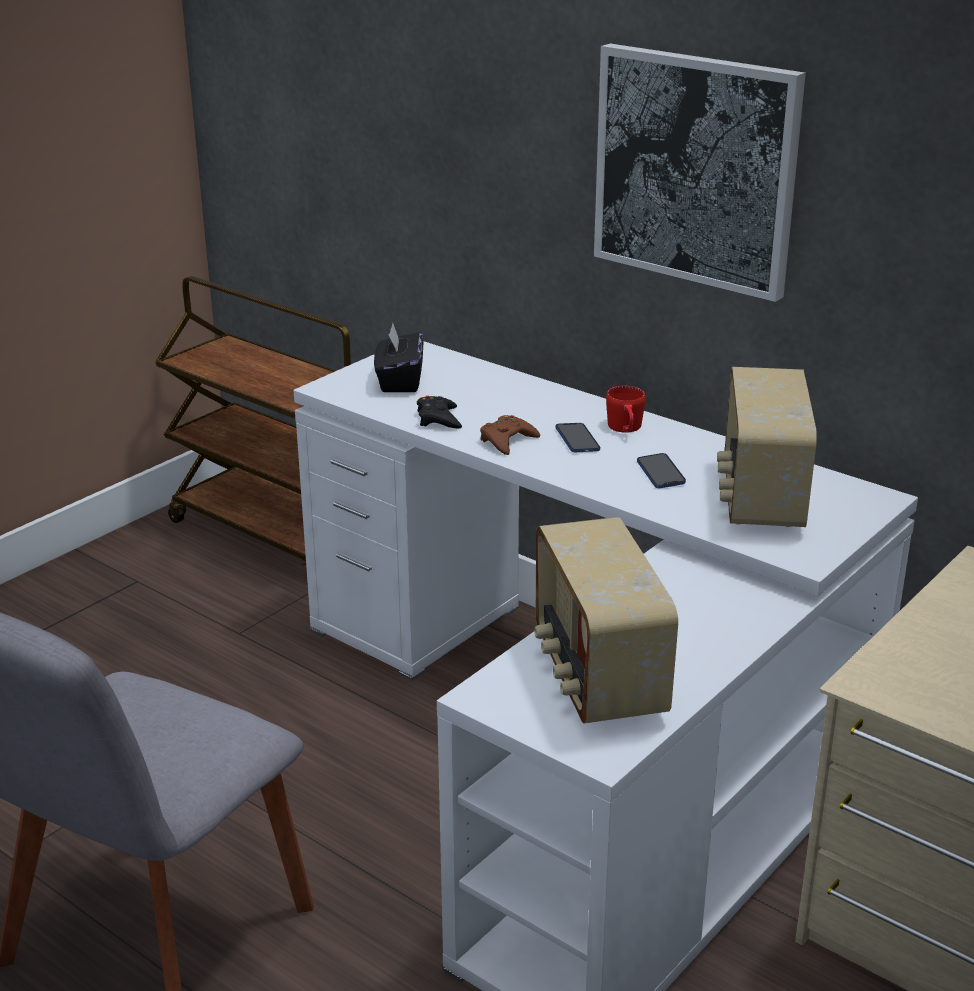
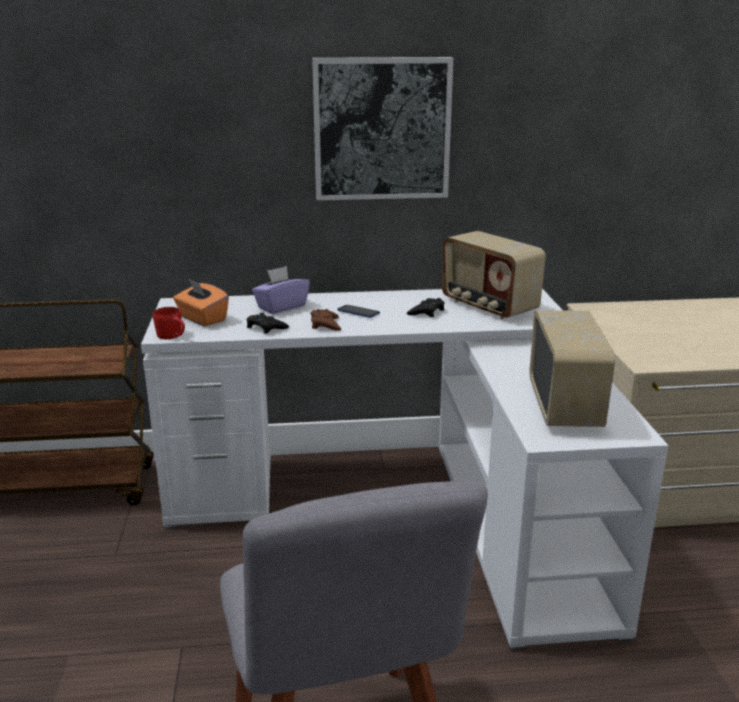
camera: 45 degrees left, 5 degrees down
black tissue box [374,323,424,392] -> orange tissue box [173,278,229,326]
radio [534,517,678,723] -> radio turned 120 degrees counterclockwise [530,310,615,427]
red mug [606,386,646,433] -> red mug moved to [153,307,185,339]
phone [637,453,686,488] -> black game controller [407,298,445,317]
none -> purple tissue box [252,266,310,314]

